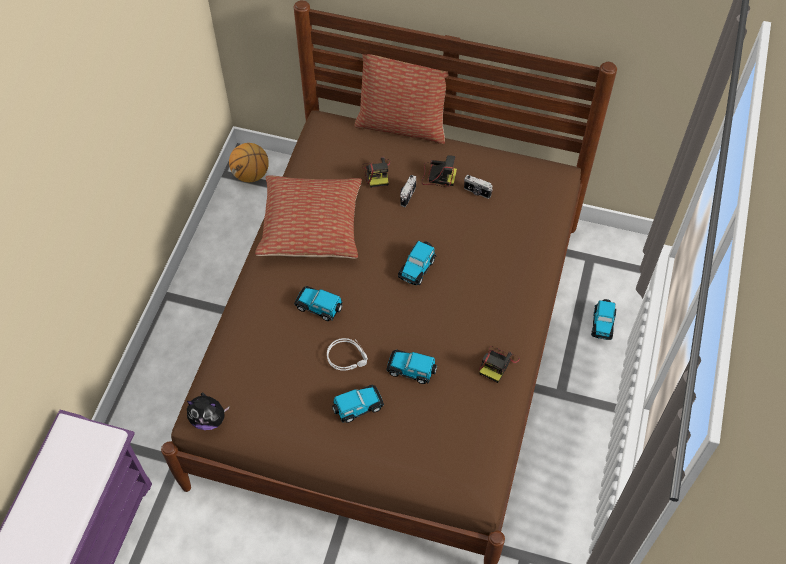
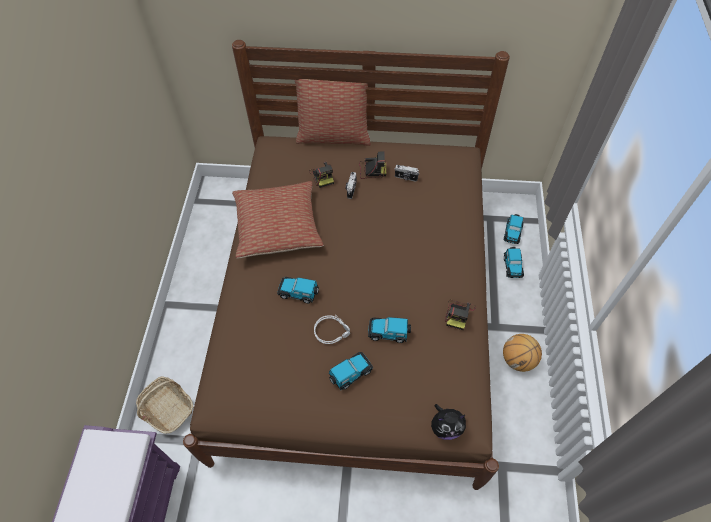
camera: 10 degrees left, 0 degrees up
plush toy [187,392,230,430] -> plush toy moved to [431,404,466,440]
basketball [229,143,269,182] -> basketball moved to [503,334,542,372]
toy car [398,241,437,285] -> toy car moved to [503,214,524,244]
none -> basket [136,376,194,434]

